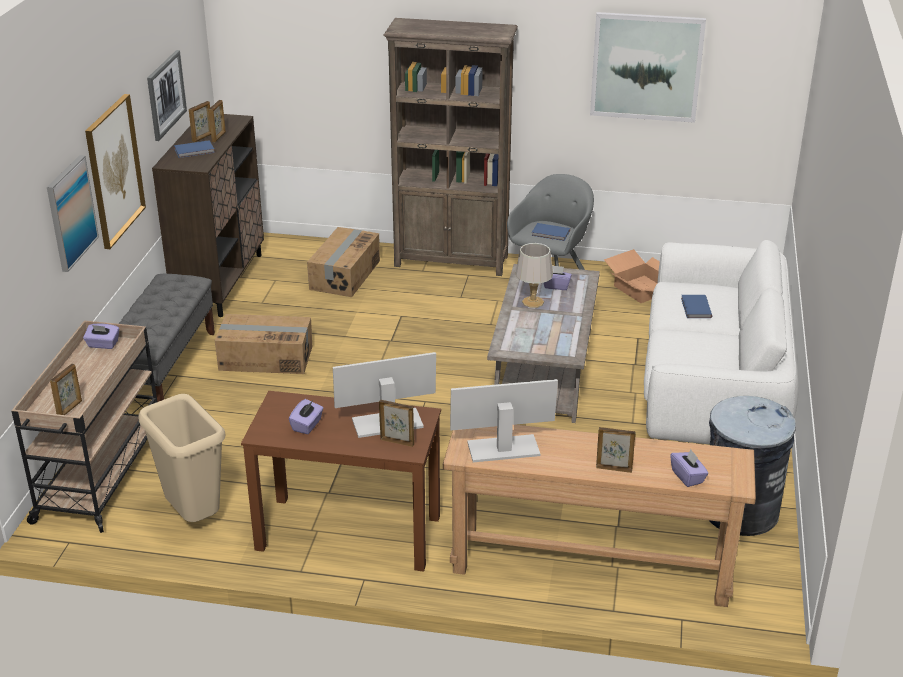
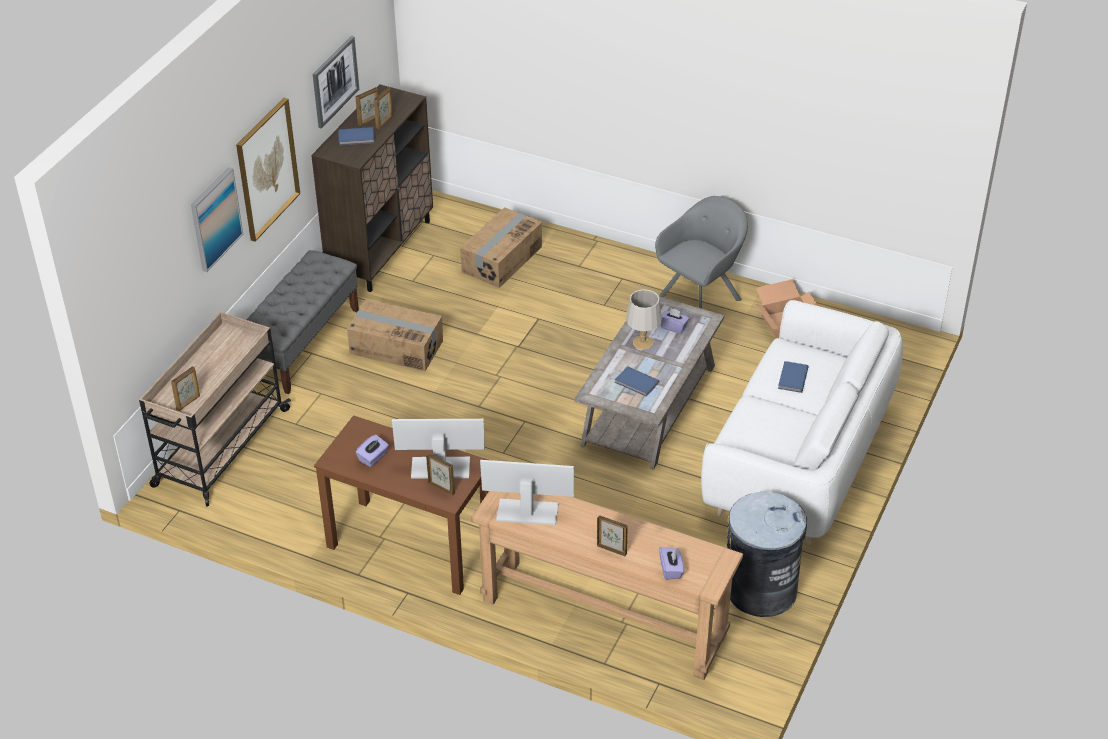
camera: 15 degrees right, 10 degrees up
purple tissue box [83,324,119,349] -> none
beige trash can [138,394,225,522] -> none
brown bookcase [384,18,518,276] -> none
blue book [531,223,570,241] -> blue book moved to [615,366,659,397]
picture [590,12,706,123] -> none

